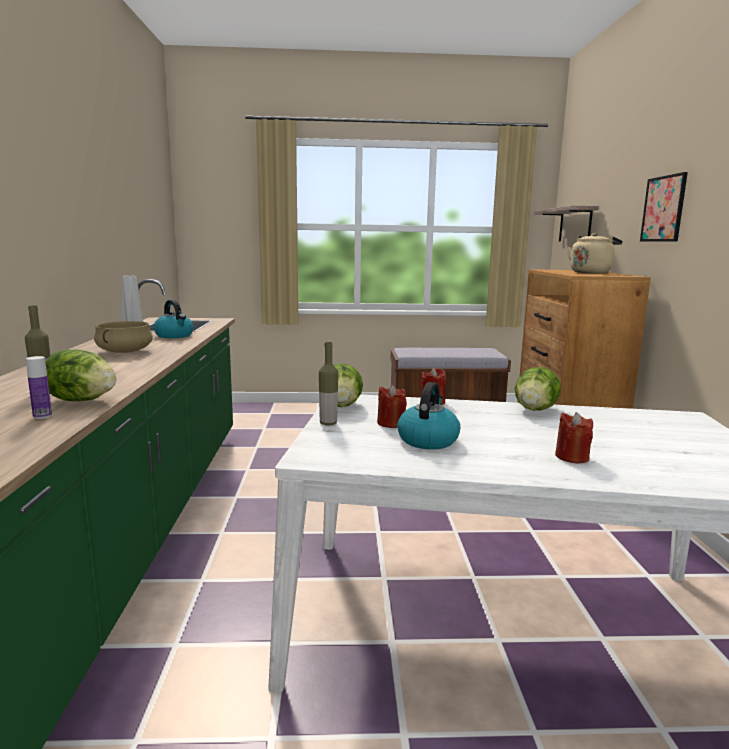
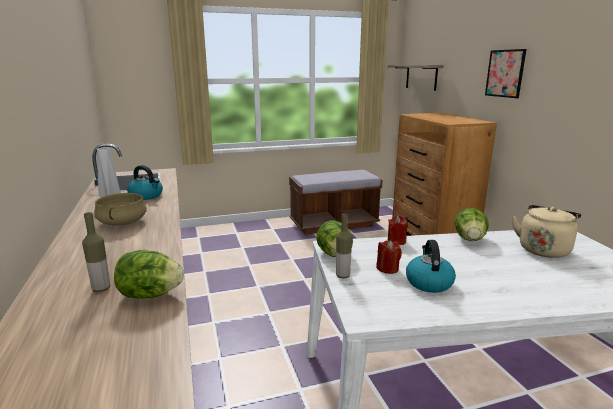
camera: 15 degrees left, 5 degrees up
bottle [26,356,52,419] -> none
red candle [555,412,593,464] -> none
beige kettle [567,233,623,273] -> beige kettle moved to [512,205,581,258]

